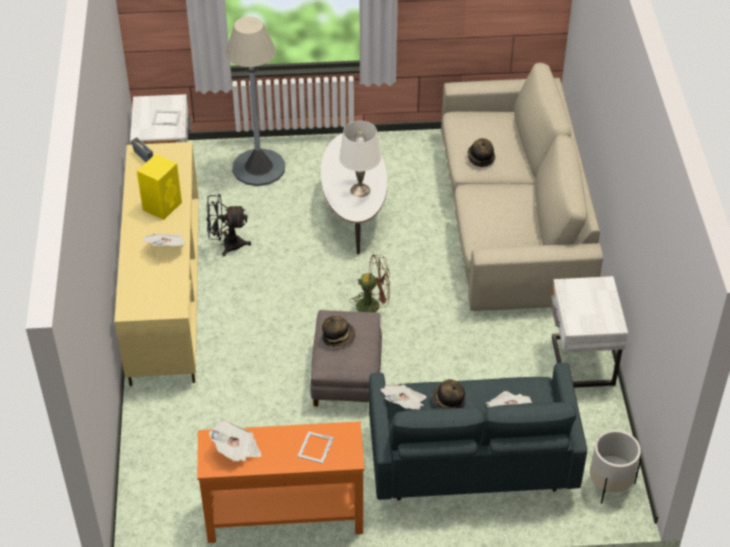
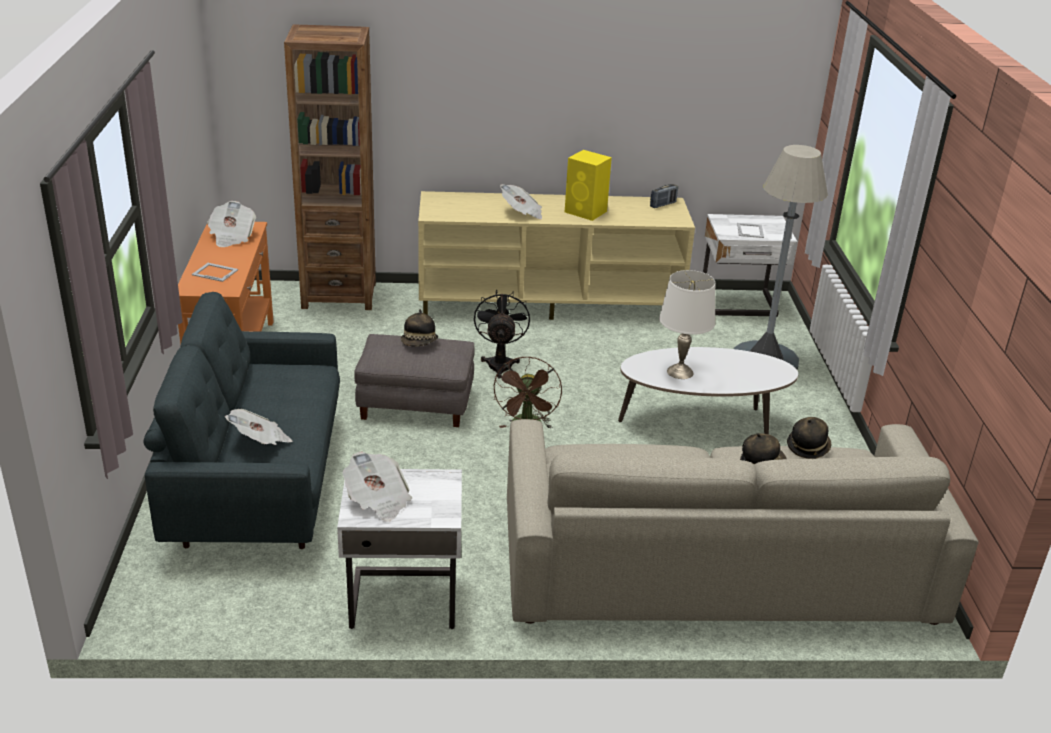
camera: 90 degrees right, 15 degrees down
black fan [206,194,251,256] -> black fan moved to [474,290,530,379]
newspaper [381,384,427,410] -> newspaper moved to [342,452,412,521]
hat [432,379,465,409] -> hat moved to [787,417,831,459]
white planter [590,430,641,504] -> none
none -> brown bookcase [284,24,376,310]

